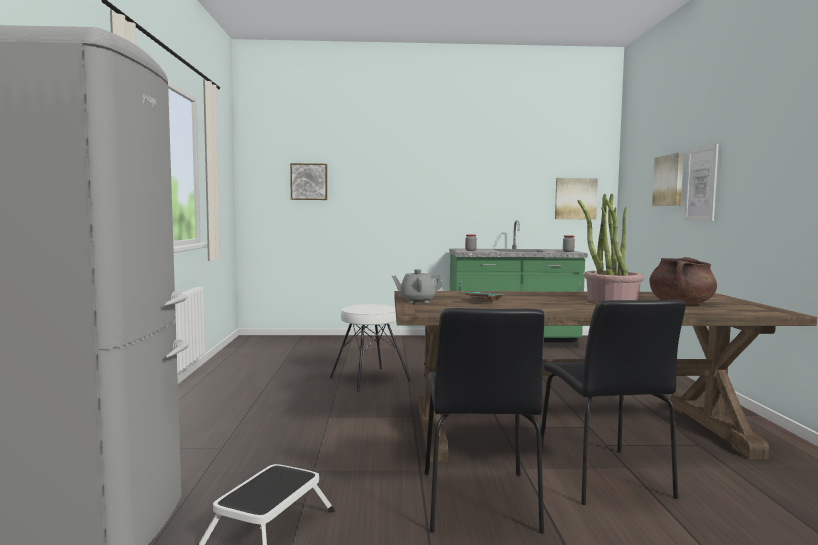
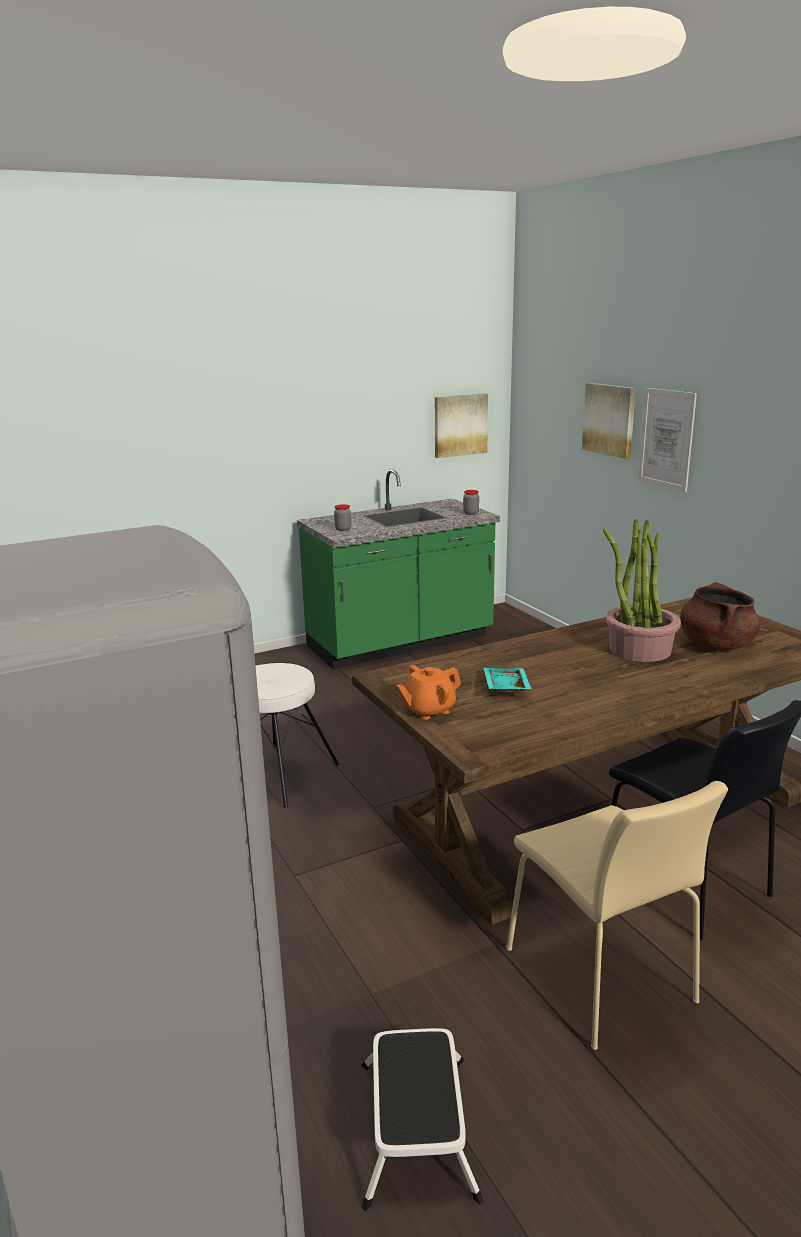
camera: 25 degrees left, 15 degrees up
picture [290,163,327,200] -> none
grey teapot [392,269,443,303] -> orange teapot [396,665,461,720]
black chair [424,308,545,533] -> beige chair [506,781,728,1050]

